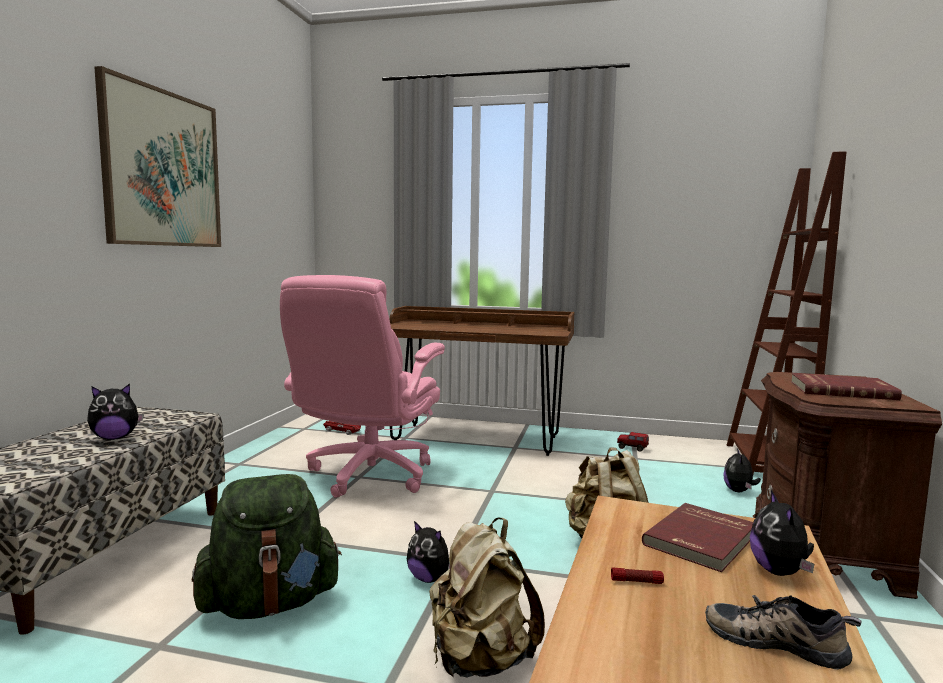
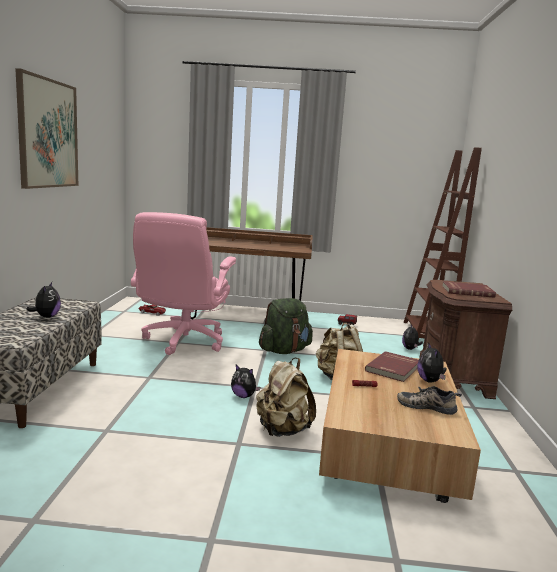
camera: 10 degrees left, 5 degrees up
plush toy [87,384,144,440] -> plush toy turned 60 degrees counterclockwise [26,282,61,318]
green backpack [192,474,342,619] -> green backpack moved to [259,298,313,354]

